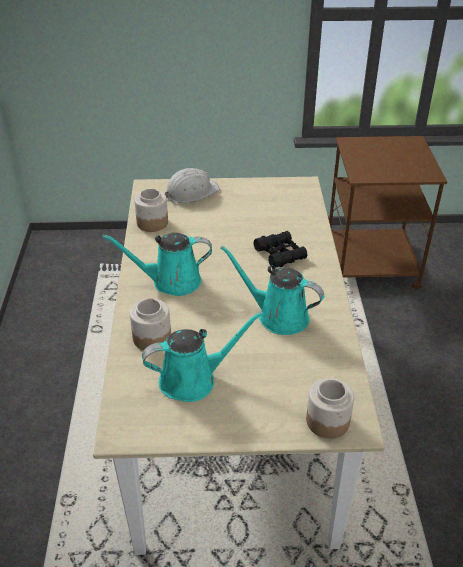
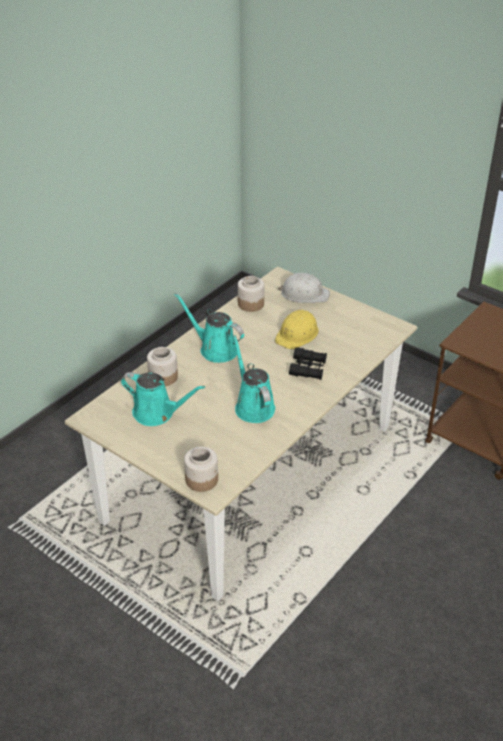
camera: 40 degrees right, 0 degrees up
none -> yellow hard hat [275,310,319,350]

